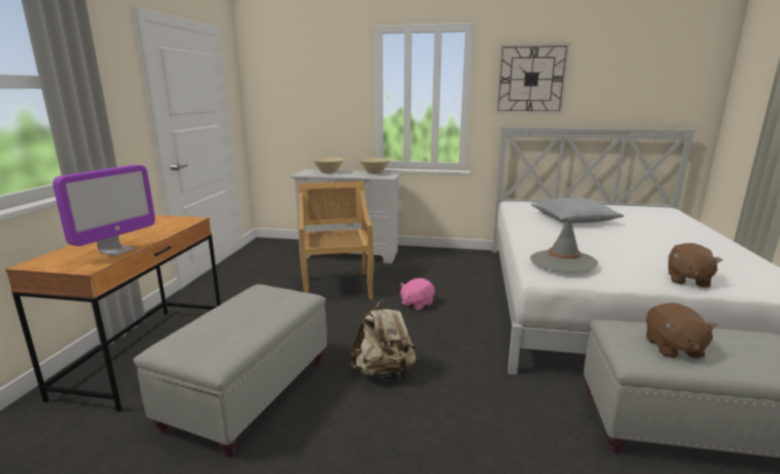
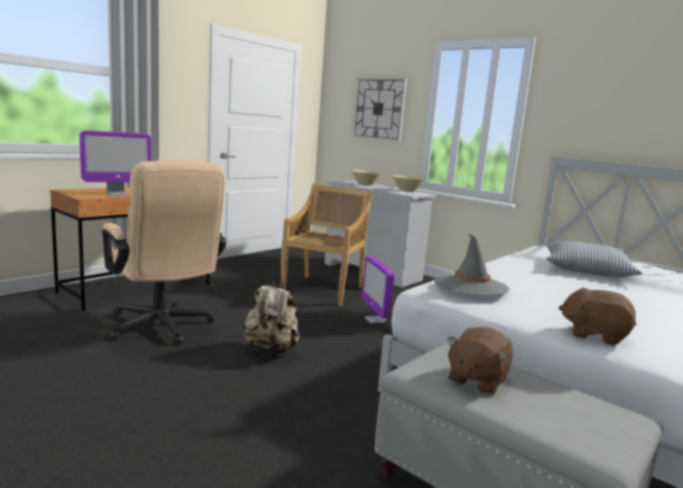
camera: 30 degrees right, 5 degrees down
grey ottoman [133,284,327,457] -> beige office chair [102,160,226,345]
pink plush toy [400,278,435,310] -> monitor [362,256,395,323]
wall clock [495,43,570,114] -> wall clock moved to [352,77,407,142]
brown plush toy [668,243,723,288] -> brown plush toy turned 60 degrees clockwise [558,288,636,345]

